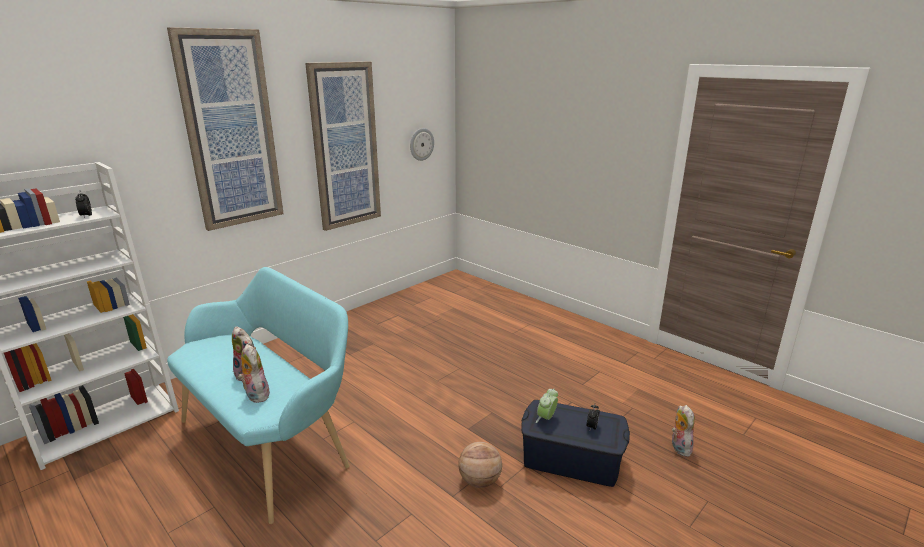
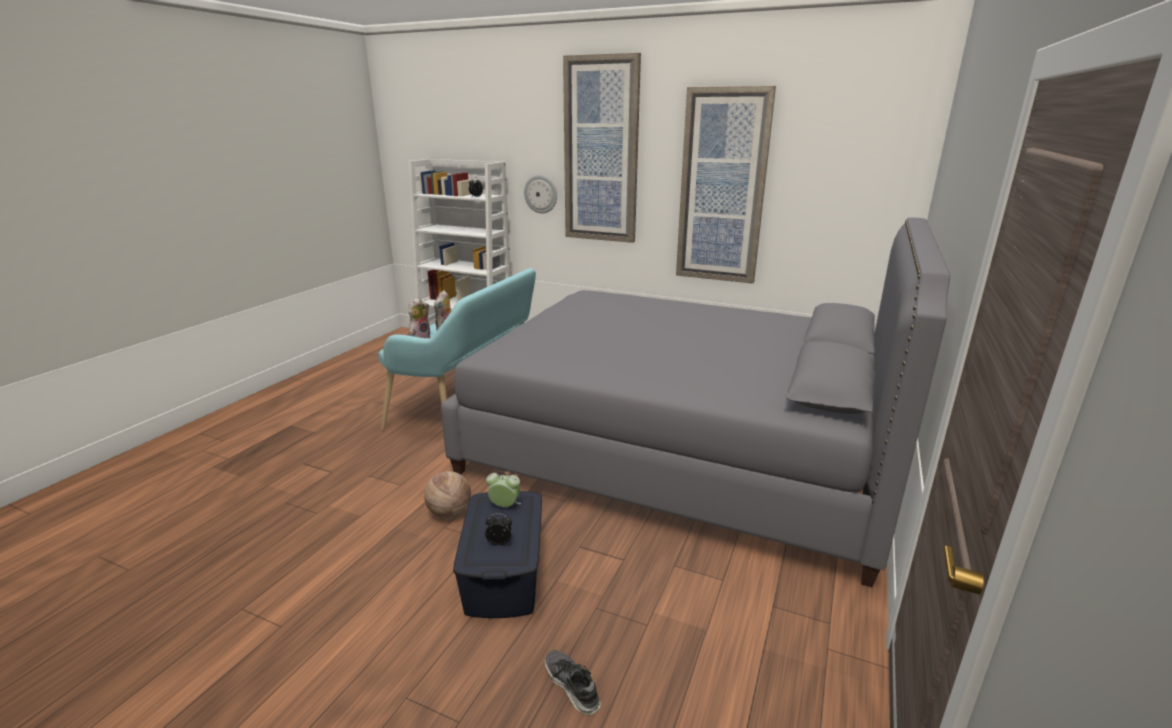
camera: 70 degrees right, 0 degrees up
wall clock [410,128,434,161] -> wall clock moved to [524,175,557,214]
plush toy [672,405,695,457] -> shoe [545,650,601,715]
none -> grey bed [441,218,950,587]

